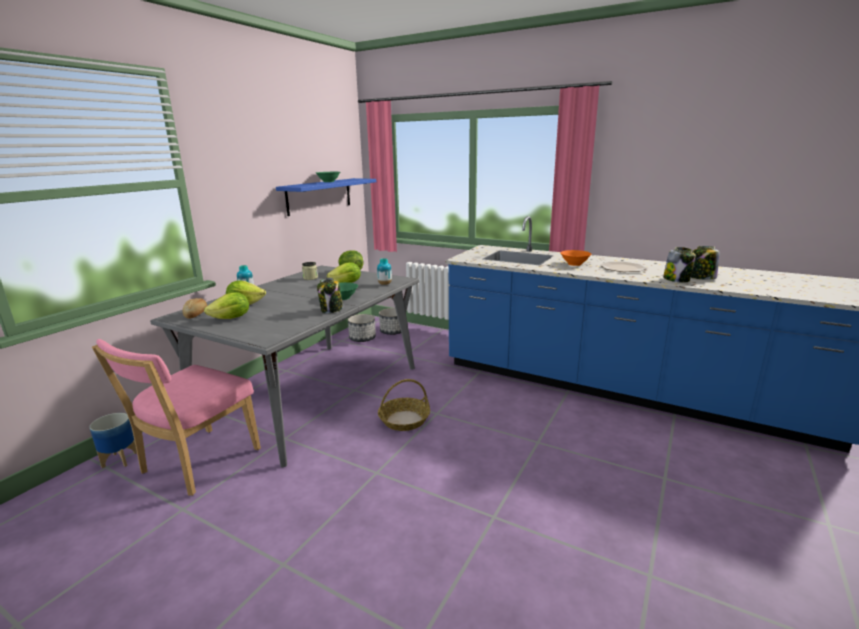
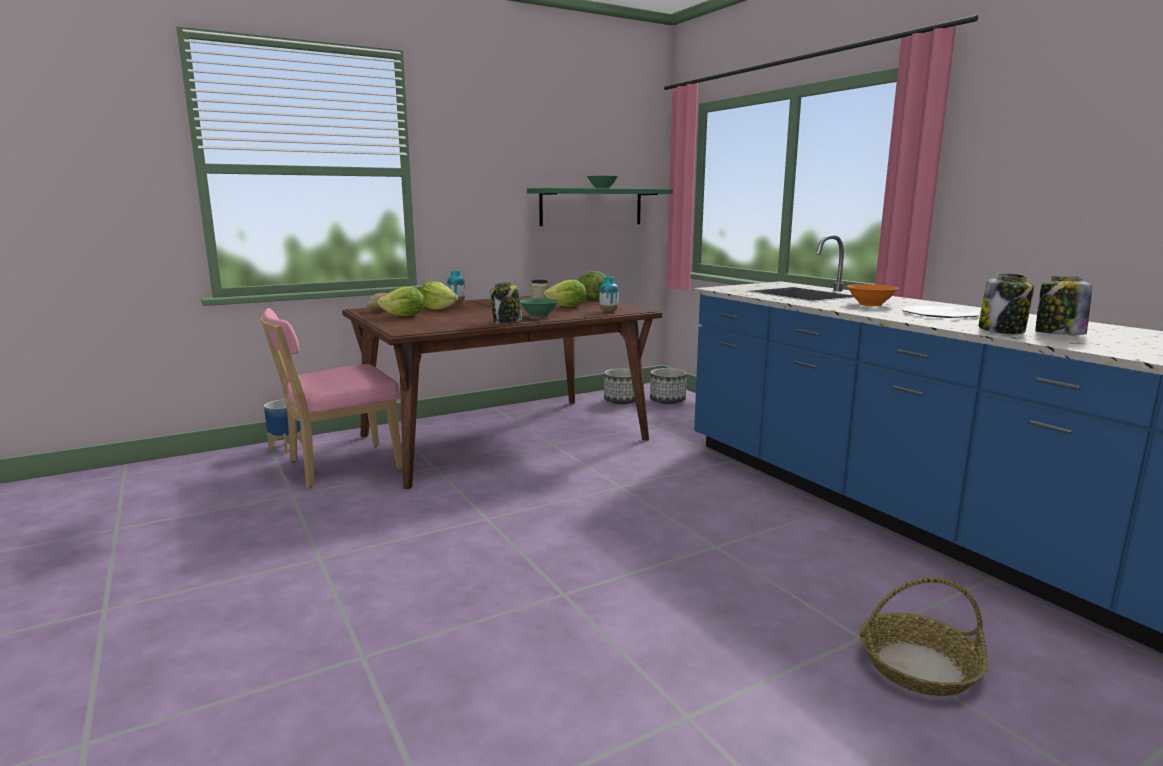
camera: 30 degrees right, 5 degrees down
grey dining table [150,265,419,467] -> brown dining table [342,296,662,489]
blue shelf [276,178,376,216] -> green shelf [527,188,673,226]
basket [378,379,430,431] -> basket moved to [859,577,989,696]

